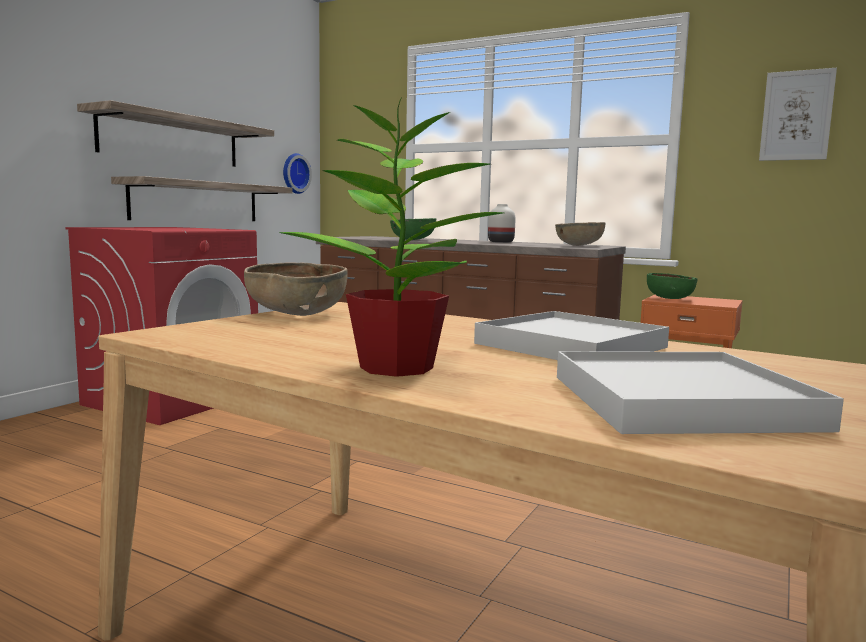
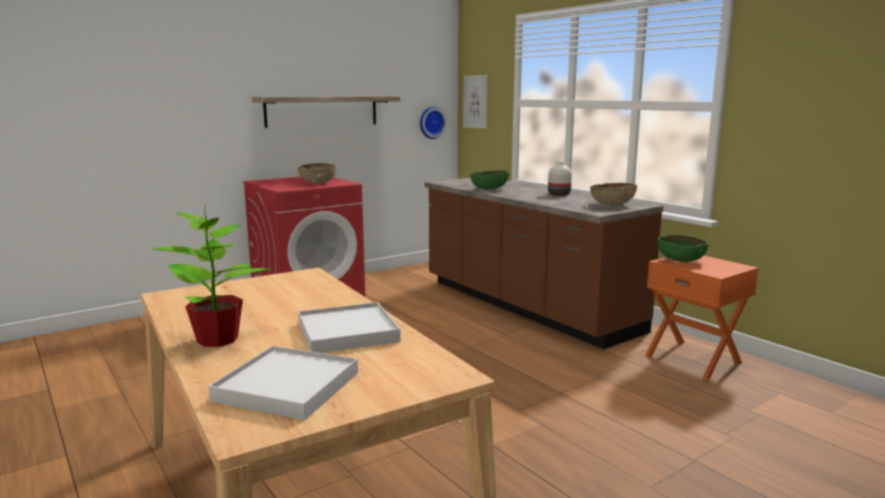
camera: 25 degrees right, 5 degrees up
shelf [111,176,293,221] -> none
brown bowl [244,262,347,316] -> brown bowl moved to [298,163,336,184]
picture [759,68,837,161] -> picture moved to [463,75,488,129]

